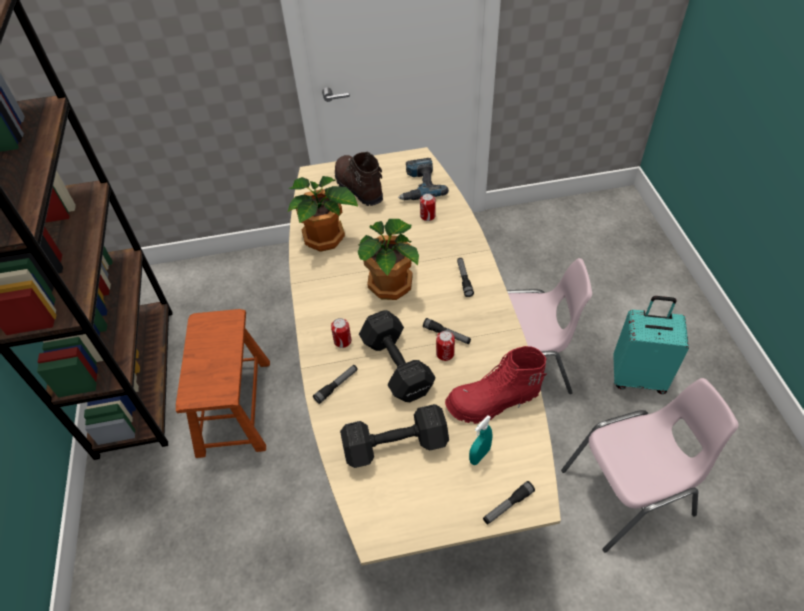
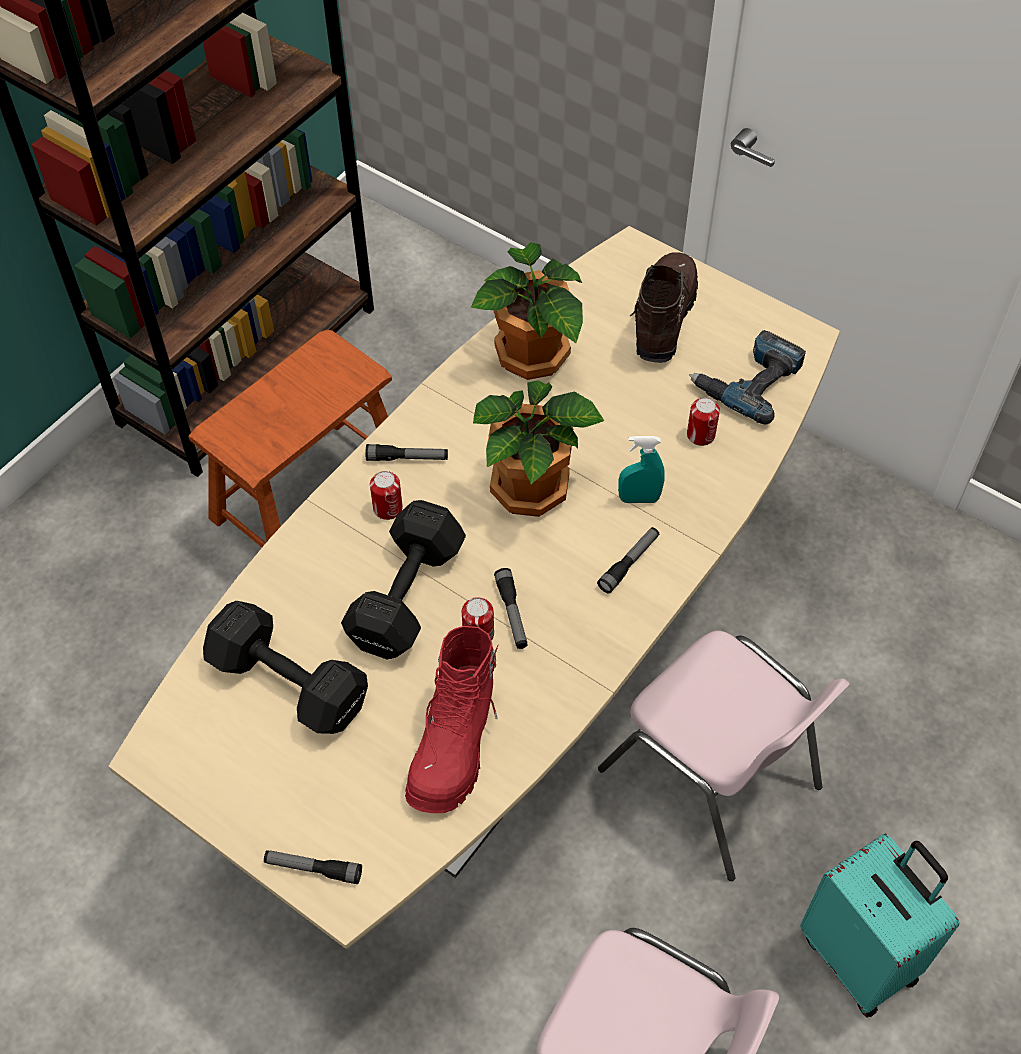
camera: 45 degrees right, 5 degrees up
flashlight [313,365,358,404] -> flashlight moved to [365,444,448,461]
red boot [445,346,547,424] -> red boot turned 105 degrees counterclockwise [405,626,499,813]
turquoise spray bottle [469,415,493,465] -> turquoise spray bottle moved to [618,436,665,503]

